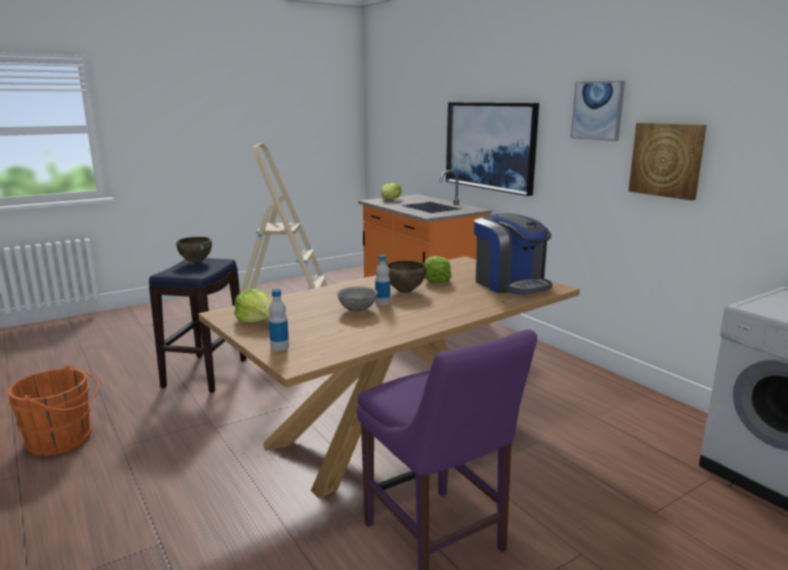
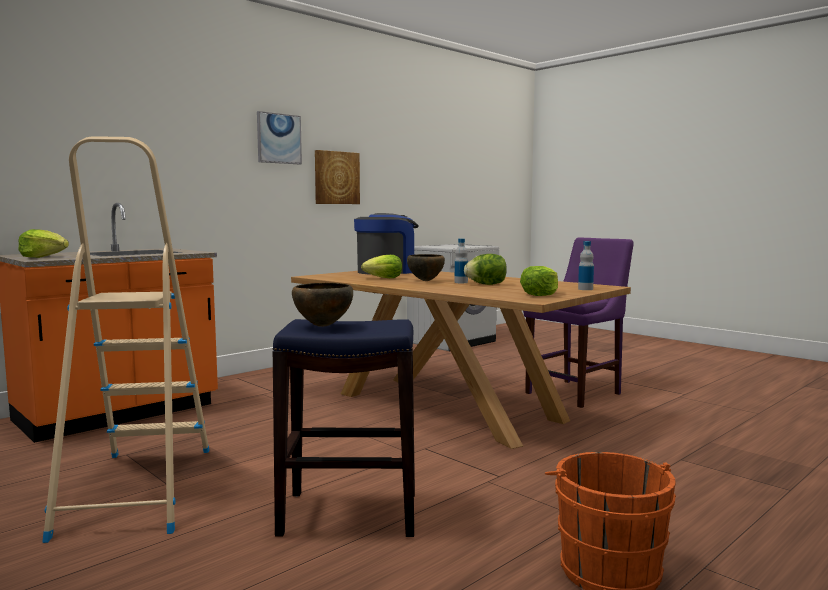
camera: 100 degrees left, 10 degrees down
grey bowl [336,286,378,312] -> lettuce [464,254,507,285]
picture [446,102,539,196] -> none

